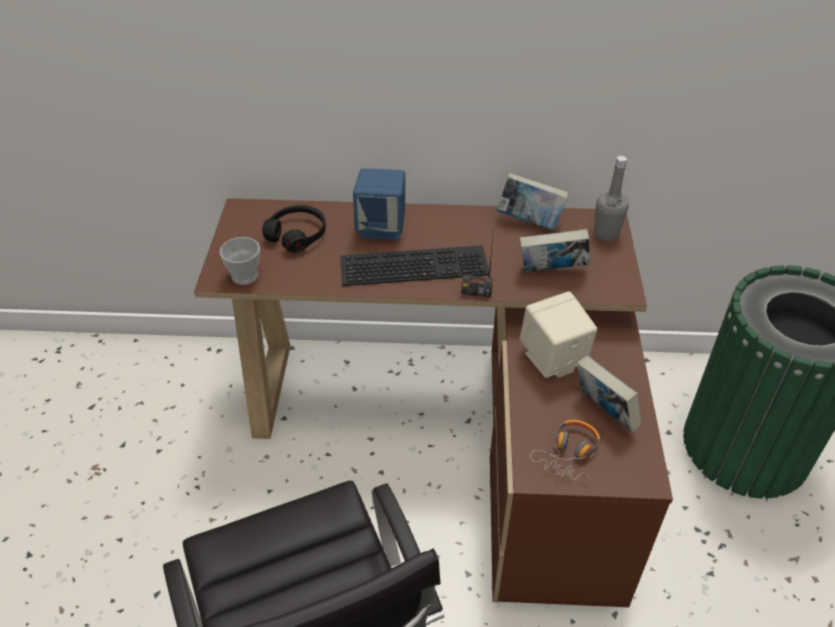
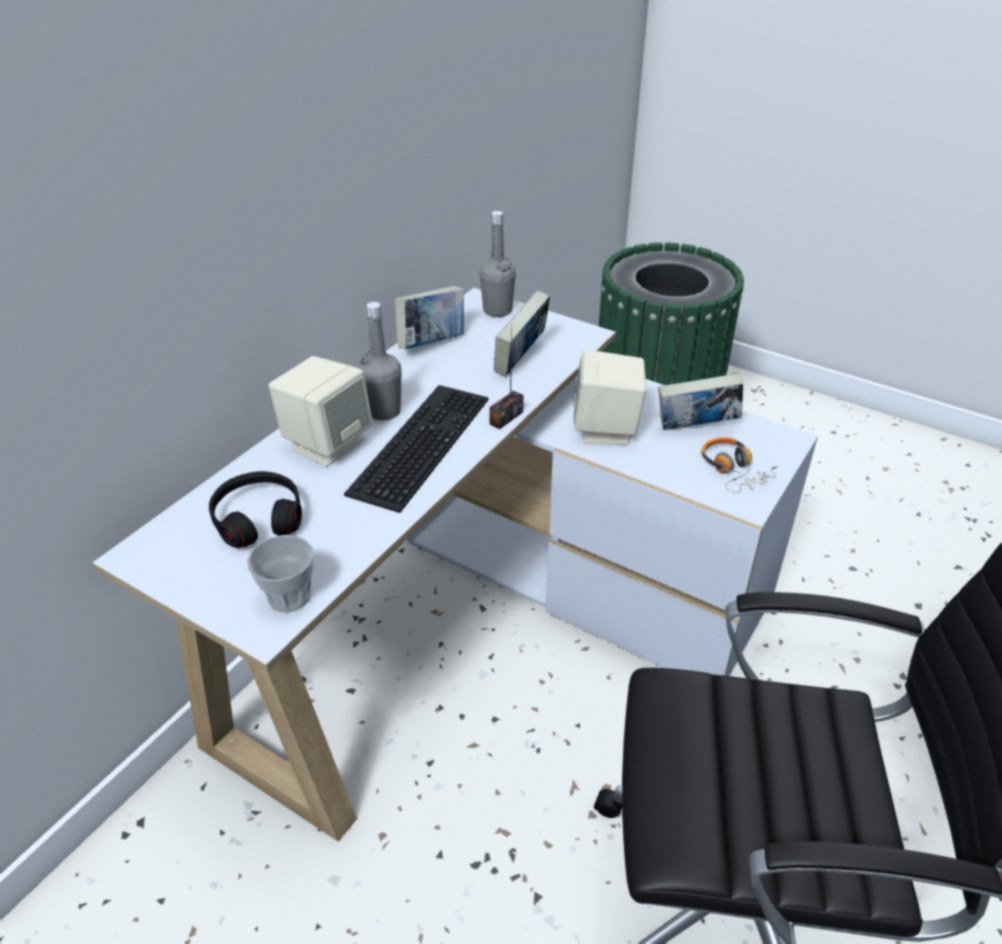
camera: 60 degrees left, 5 degrees down
brown desk [194,198,673,607] -> white desk [93,288,818,842]
blue speaker [353,168,405,240] -> beige speaker [269,356,373,467]
none -> grey bottle [359,302,401,420]

